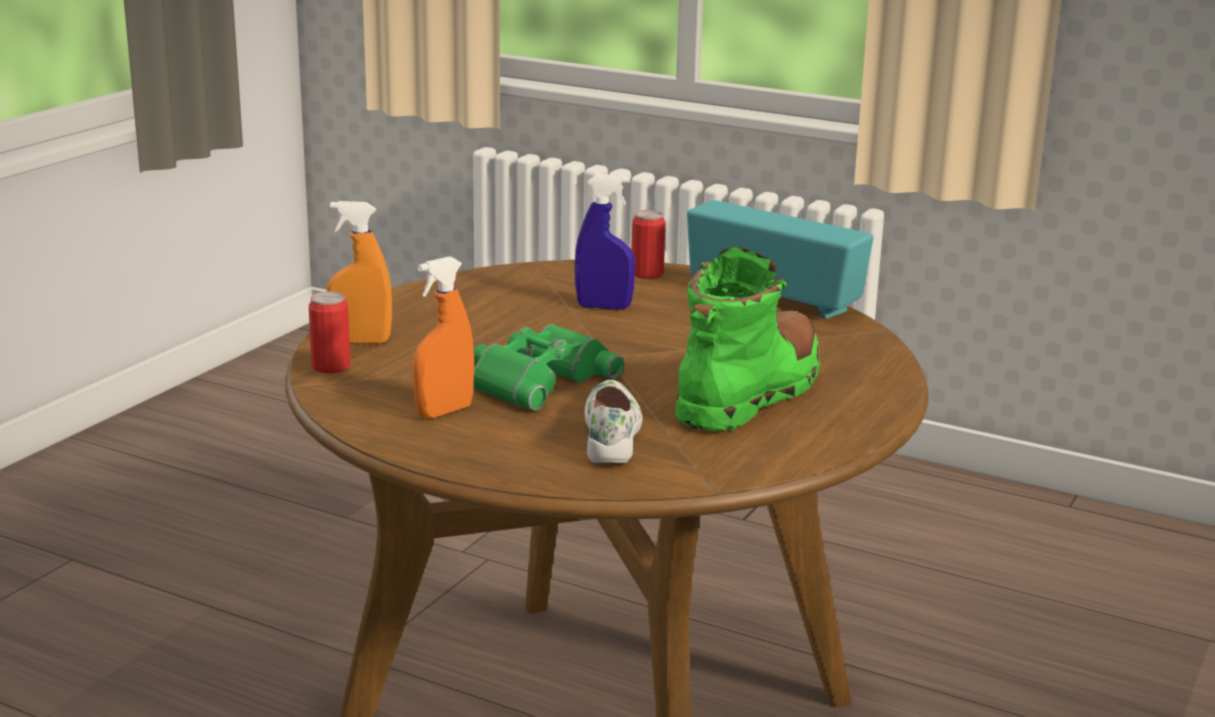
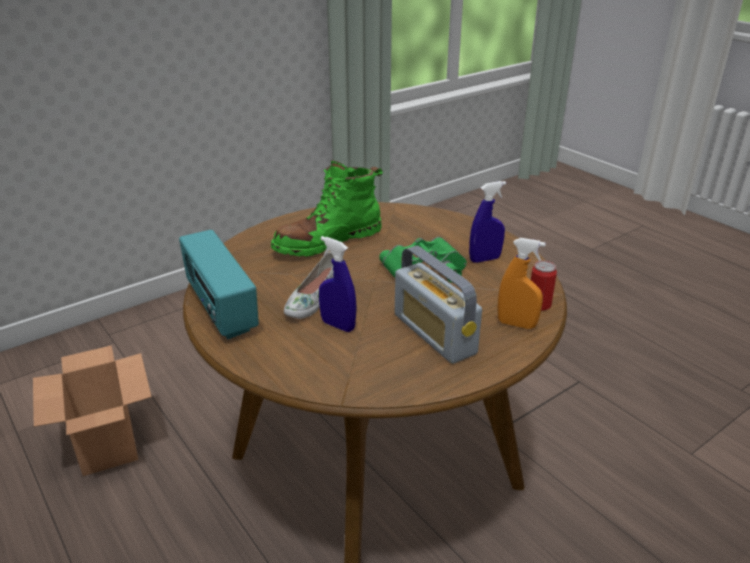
camera: 155 degrees left, 10 degrees up
orange spray bottle [413,256,474,419] -> blue spray bottle [469,181,506,263]
white shoe [585,380,643,463] -> white shoe moved to [284,252,334,319]
can [632,210,665,279] -> none
none -> cardboard box [33,345,152,476]
none -> radio [395,246,482,364]

